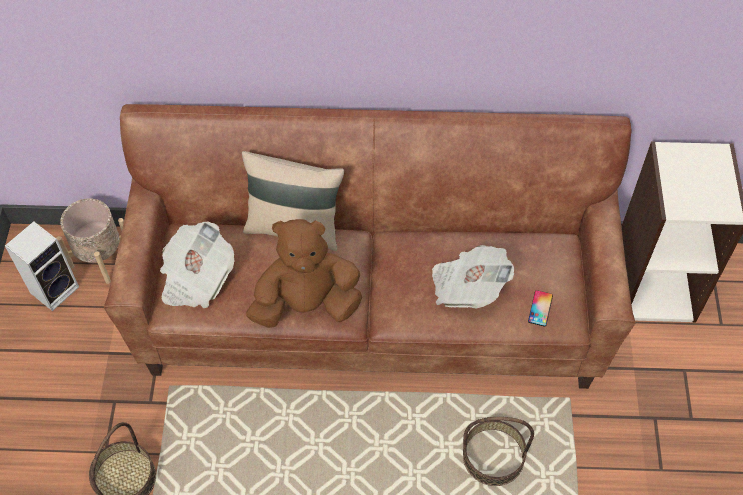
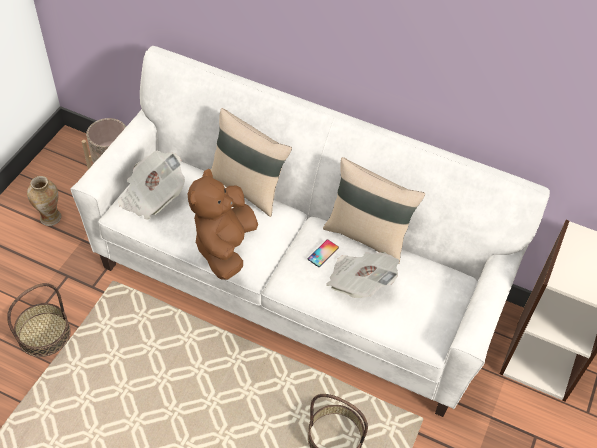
camera: 20 degrees right, 5 degrees down
speaker [5,221,79,311] -> none
brown sofa [104,104,636,389] -> white sofa [70,46,550,417]
brown plush toy [246,219,362,328] -> brown plush toy turned 90 degrees counterclockwise [188,169,258,280]
phone [528,290,553,327] -> phone moved to [308,240,339,267]
none -> vase [27,176,61,226]
none -> beige pillow [323,157,425,264]

